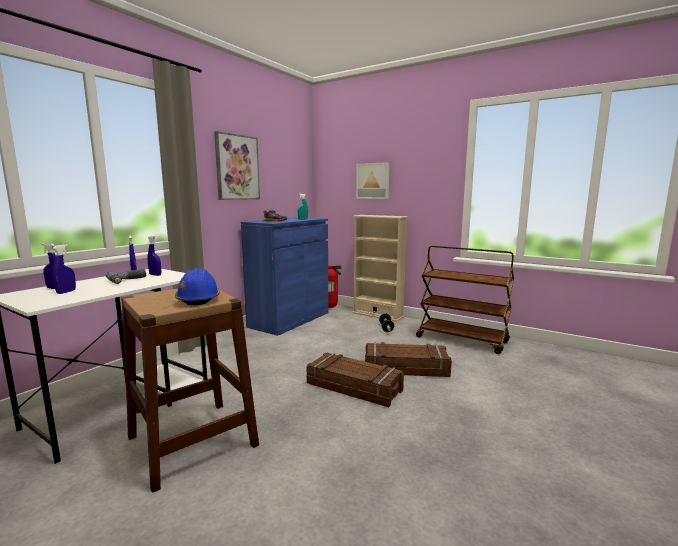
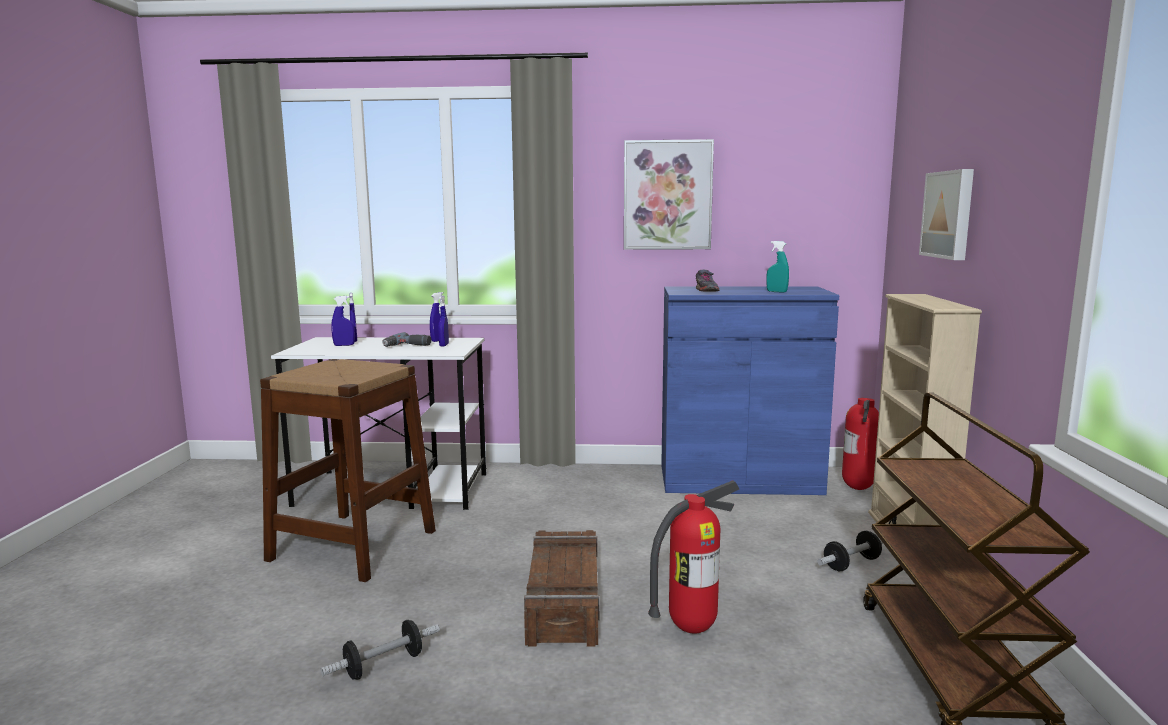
camera: 60 degrees right, 0 degrees up
blue hard hat [175,268,220,305] -> none
crate [365,342,452,377] -> fire extinguisher [648,480,739,634]
none -> dumbbell [320,620,440,680]

